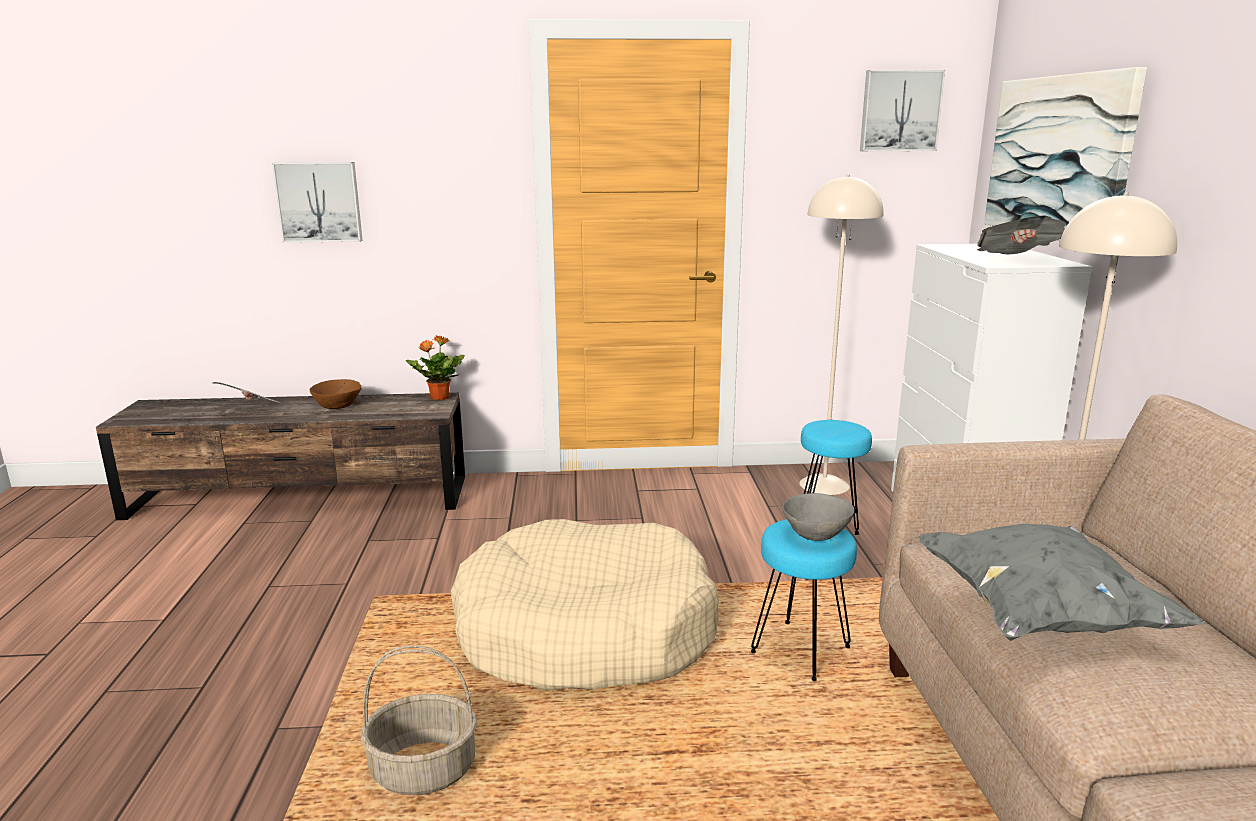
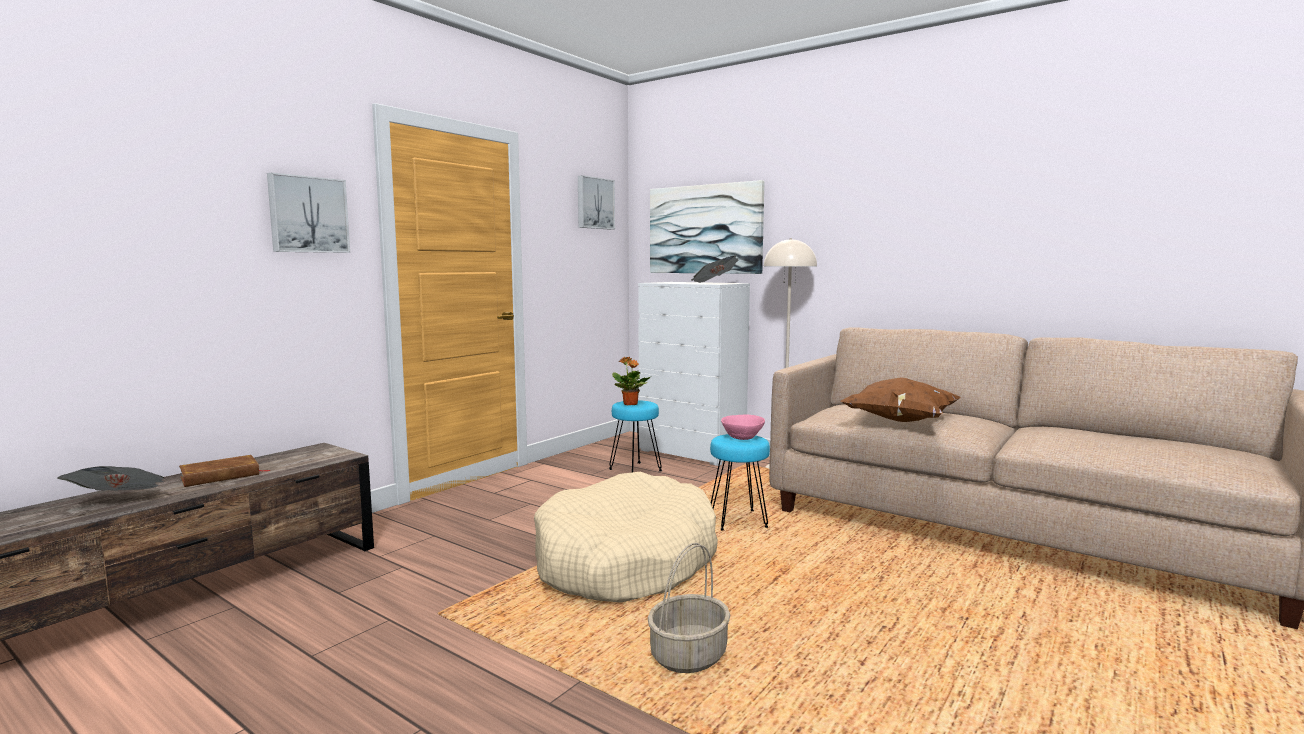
camera: 50 degrees left, 10 degrees down
picture [272,162,362,243] -> picture moved to [267,172,350,253]
brown bowl [310,379,361,409] -> brown book [179,455,269,487]
potted plant [406,335,465,400] -> potted plant moved to [612,357,652,405]
grey bowl [782,493,854,541] -> pink bowl [721,415,765,440]
beige floor lamp [799,175,883,495] -> none
grey pillow [918,524,1205,641] -> brown pillow [841,377,960,422]

